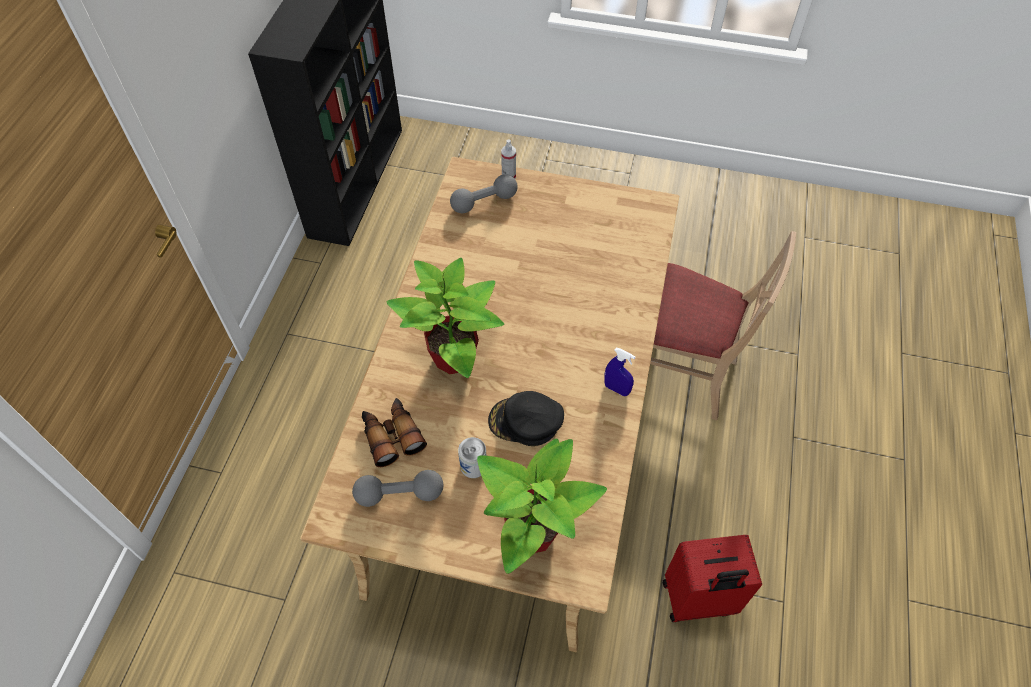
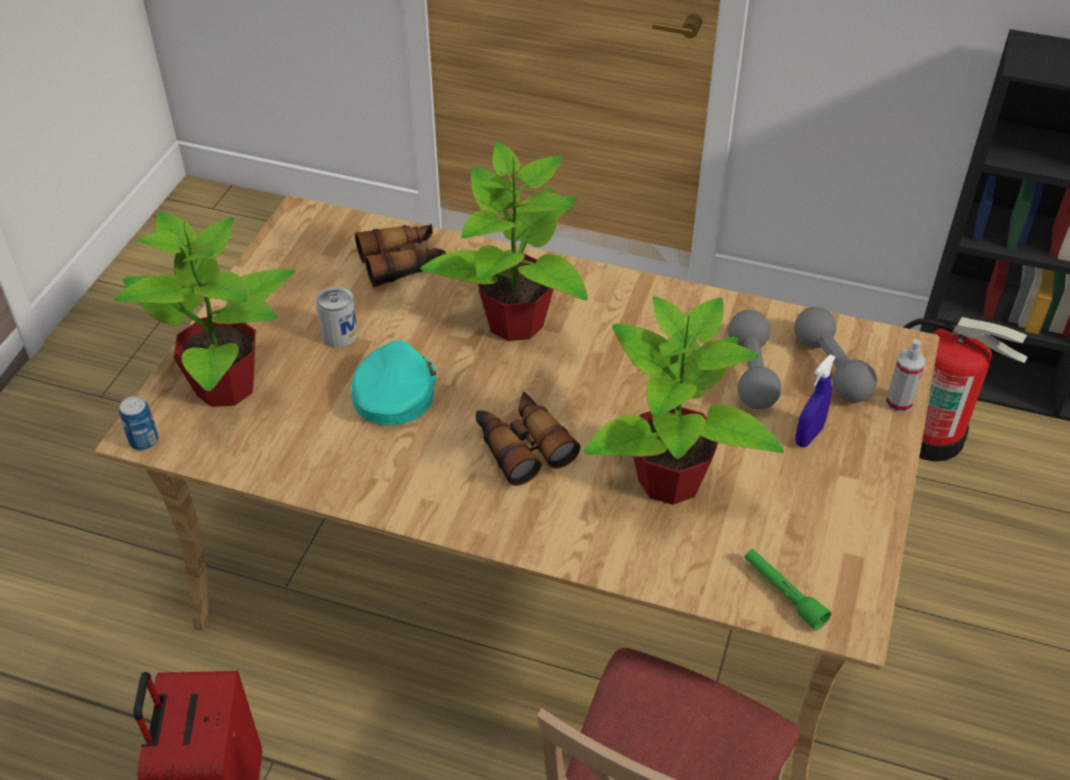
camera: 95 degrees right, 10 degrees down
grey dumbbell [352,470,443,507] -> grey dumbbell moved to [728,310,782,410]
black cap [488,391,564,446] -> turquoise cap [351,340,436,425]
blue spray bottle [604,348,635,396] -> blue spray bottle moved to [795,354,836,447]
none -> can [119,396,159,451]
none -> binoculars [476,392,580,486]
none -> potted plant [584,296,784,505]
none -> green flashlight [744,549,831,631]
none -> fire extinguisher [903,317,1028,462]

